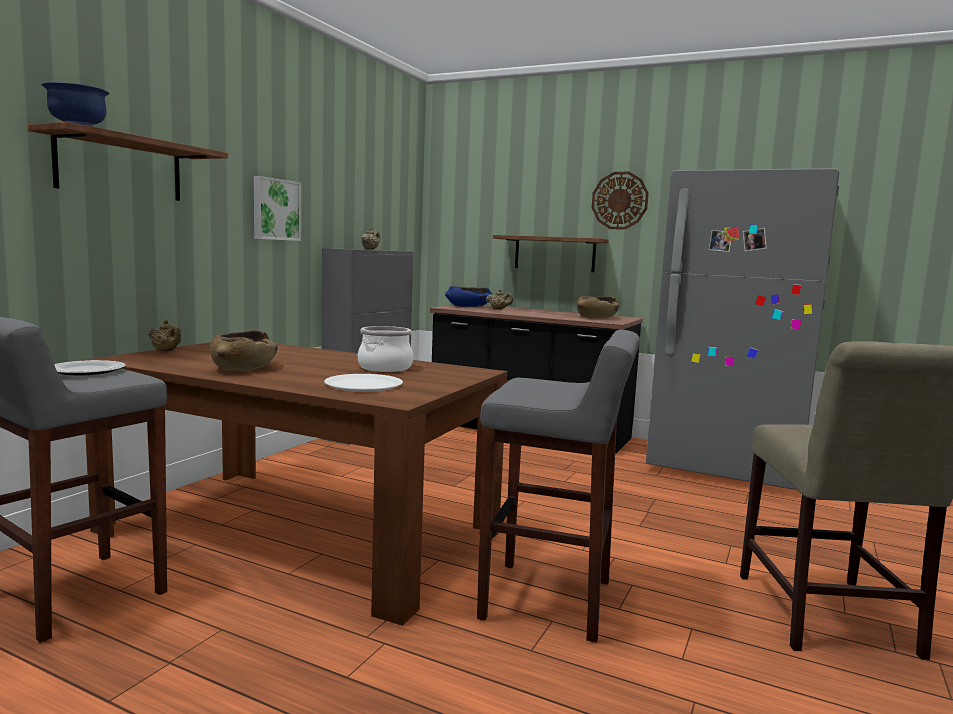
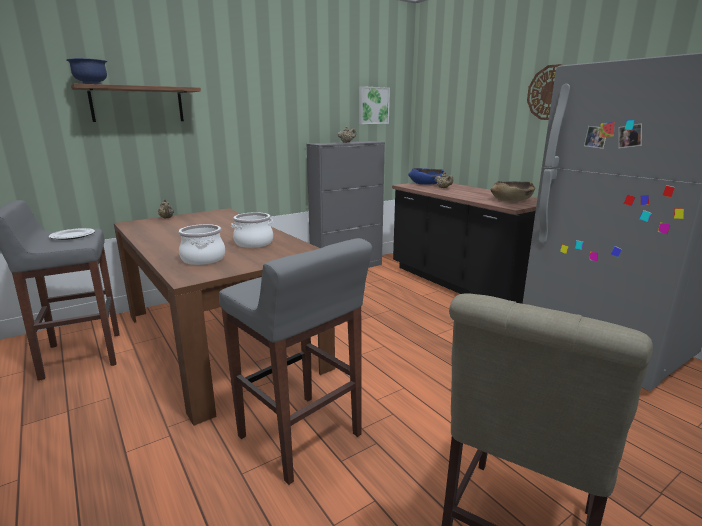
camera: 30 degrees right, 10 degrees up
brown bowl [210,330,278,371] -> none
picture [254,176,301,241] -> picture moved to [359,86,390,124]
white plate [324,374,403,392] -> cooking pot [178,224,225,265]
shelf [493,235,609,272] -> none

